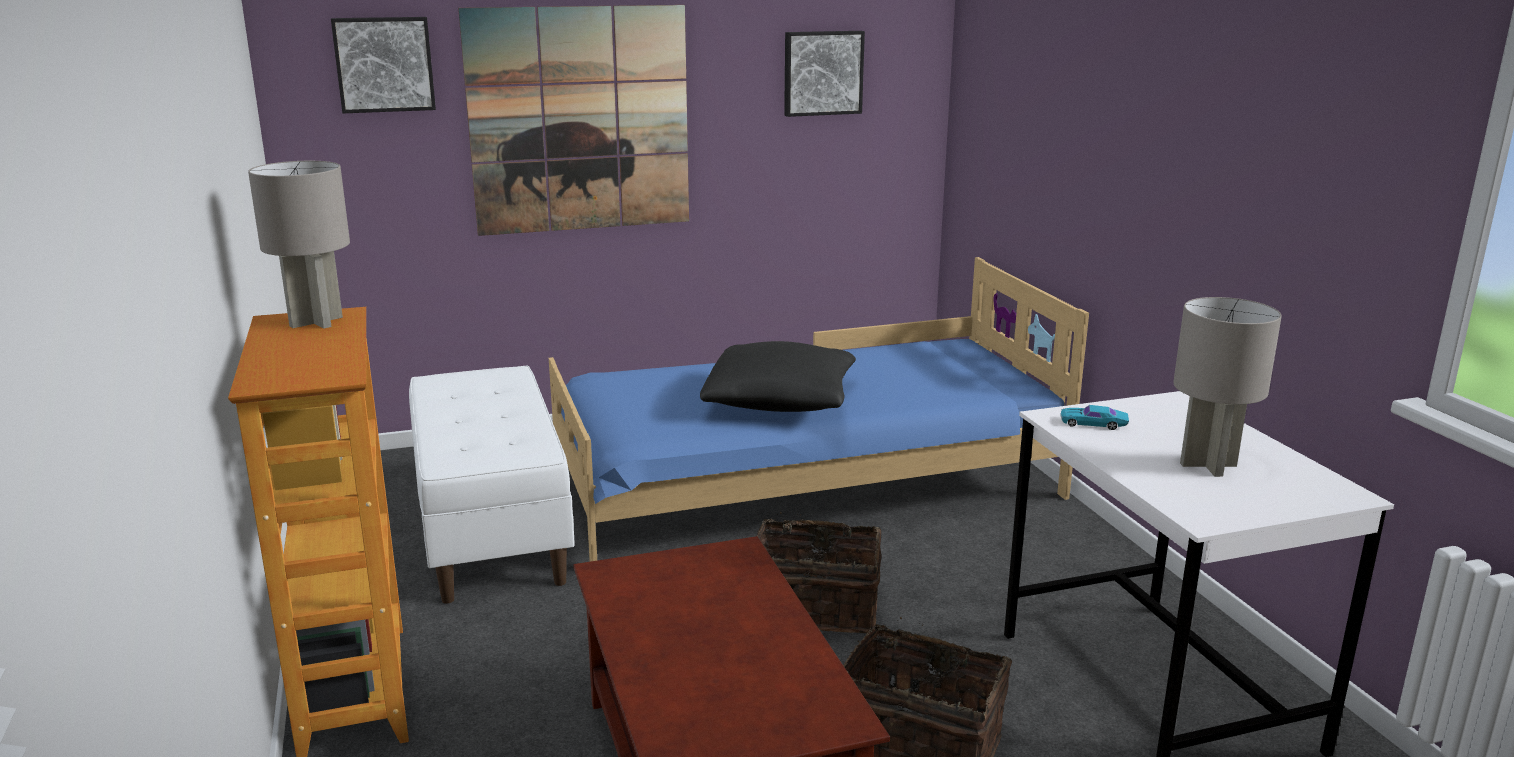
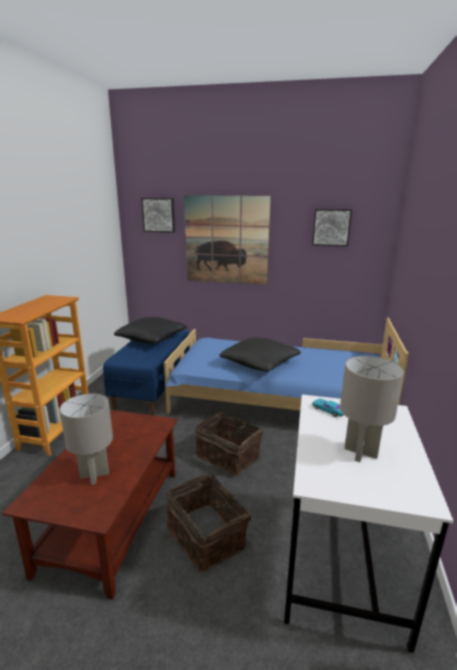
camera: 30 degrees right, 0 degrees up
grey table lamp [248,161,350,329] -> grey table lamp moved to [60,393,113,485]
white bench [409,366,575,604] -> blue bench [103,330,189,415]
none -> black pillow [114,317,187,344]

